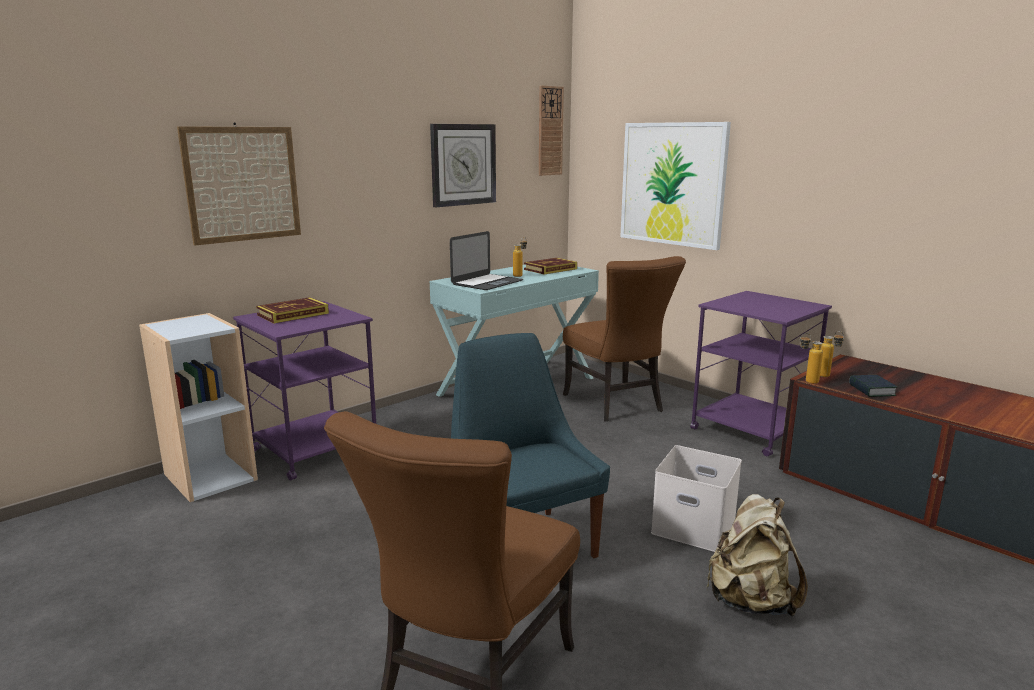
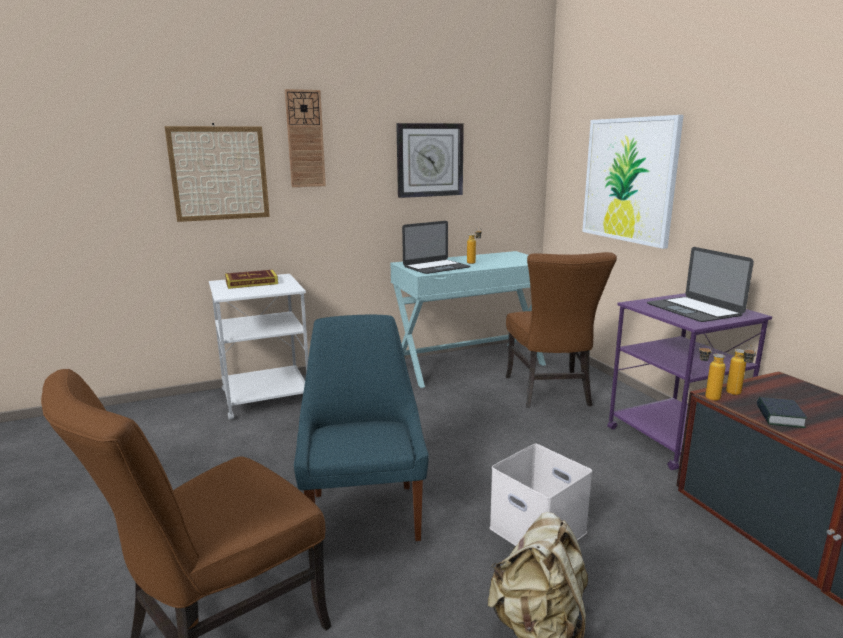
camera: 20 degrees right, 0 degrees up
bookcase [139,313,258,503] -> none
purple cart [233,301,376,481] -> white cart [209,274,308,420]
book [524,258,577,274] -> none
wall clock [539,85,564,176] -> wall clock moved to [285,89,326,187]
none -> laptop [647,247,754,322]

